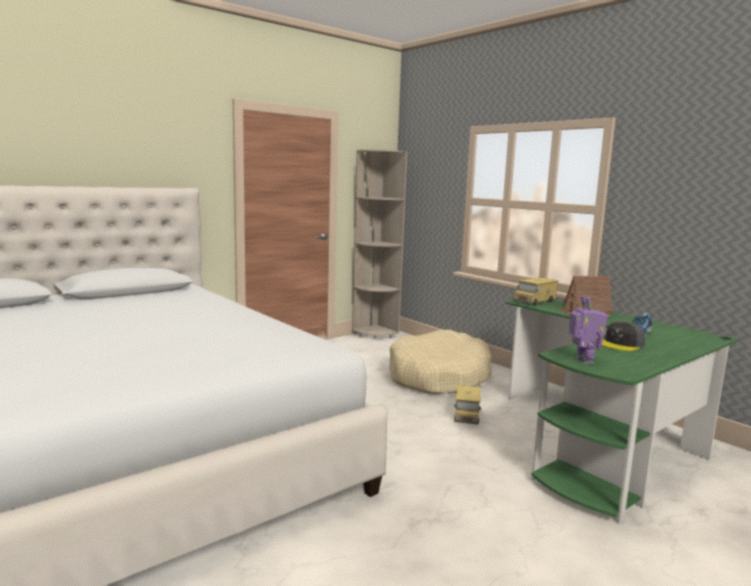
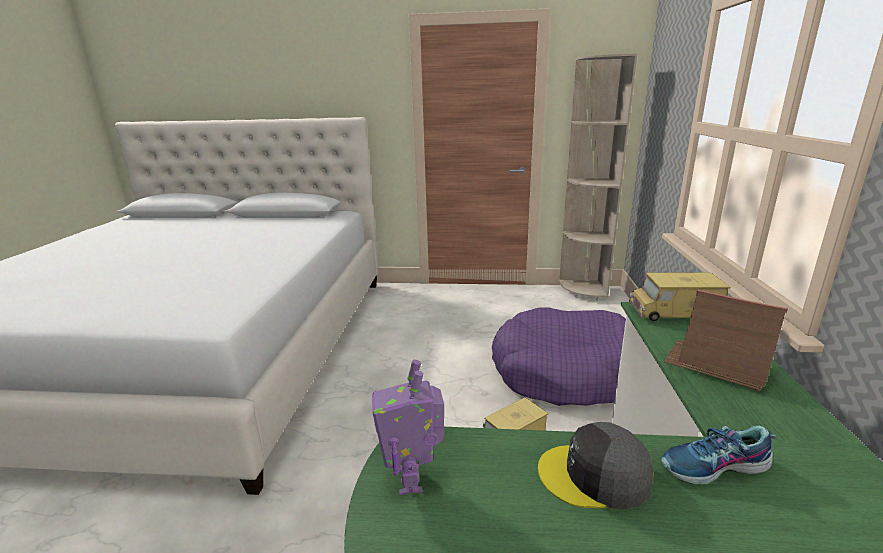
camera: 45 degrees right, 10 degrees up
beige dog bed [389,330,492,394] -> purple dog bed [492,307,626,406]
toy robot [569,295,608,364] -> toy robot turned 135 degrees clockwise [372,360,444,495]

